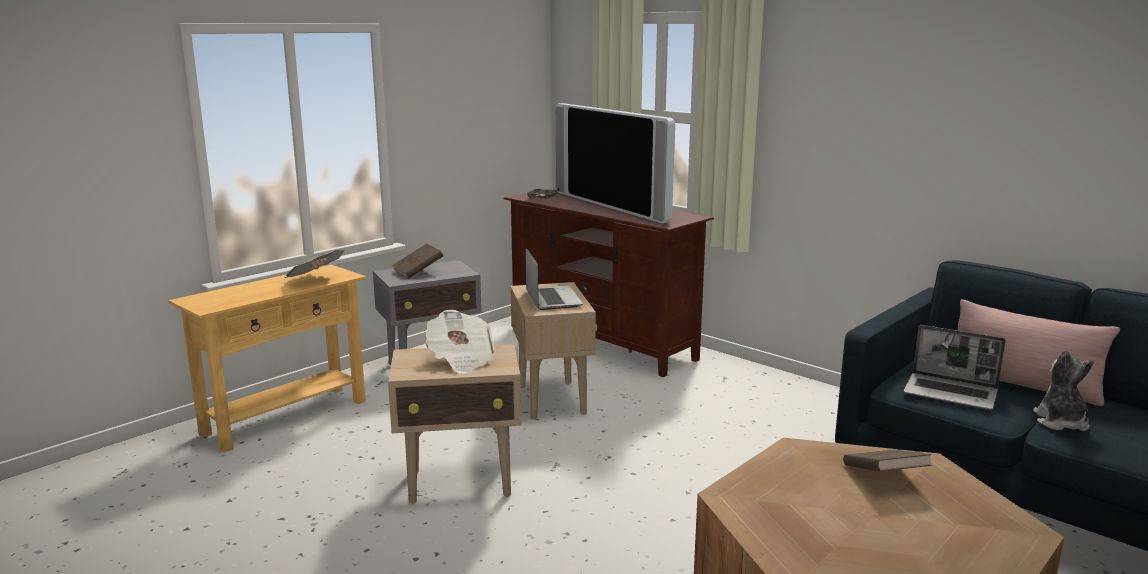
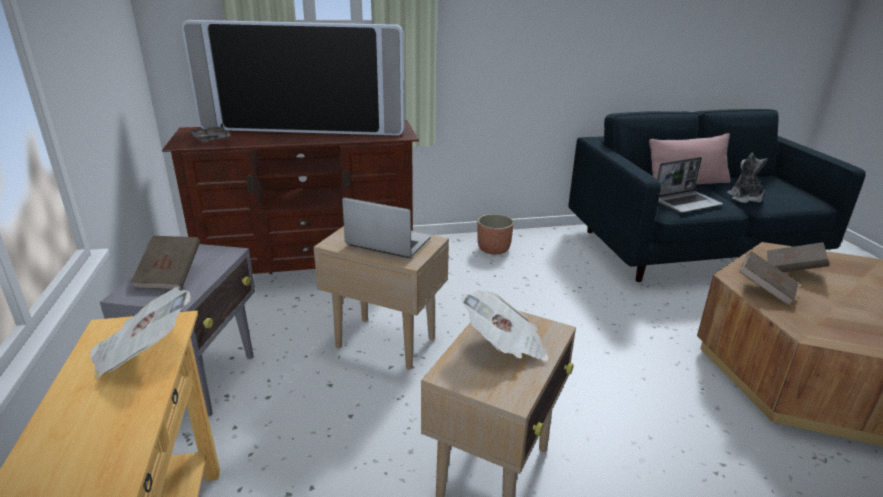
camera: 55 degrees left, 10 degrees up
plush toy [1033,350,1094,431] -> plush toy turned 45 degrees clockwise [727,153,767,203]
none -> planter [477,214,514,254]
none -> brown book [740,251,799,306]

